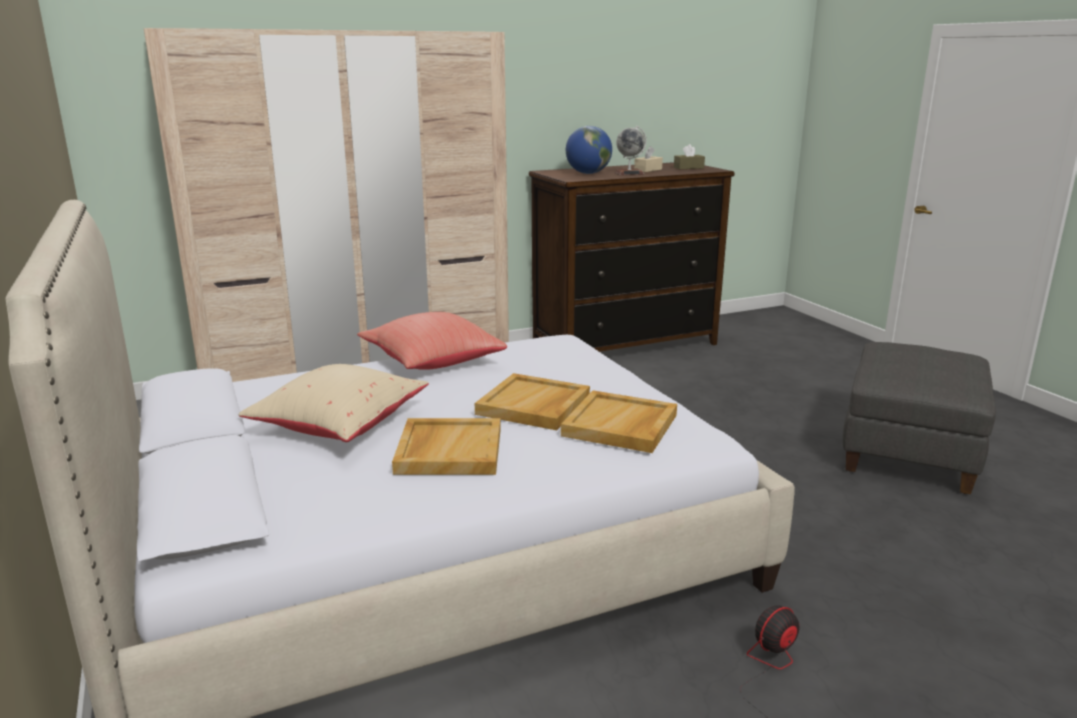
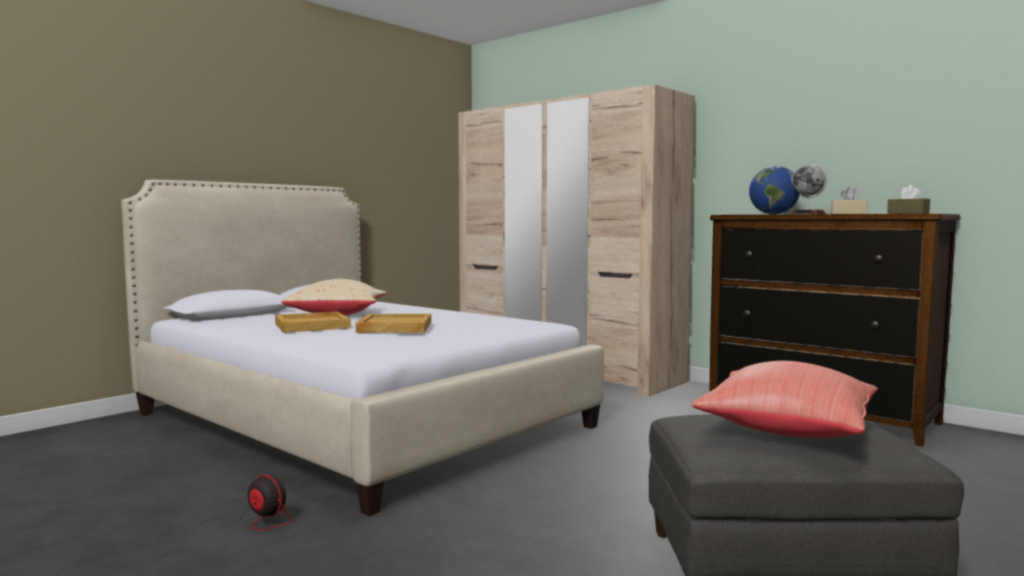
camera: 65 degrees right, 15 degrees down
red pillow [357,312,507,370] -> red pillow moved to [692,361,878,438]
beige tray [561,390,677,453] -> none

